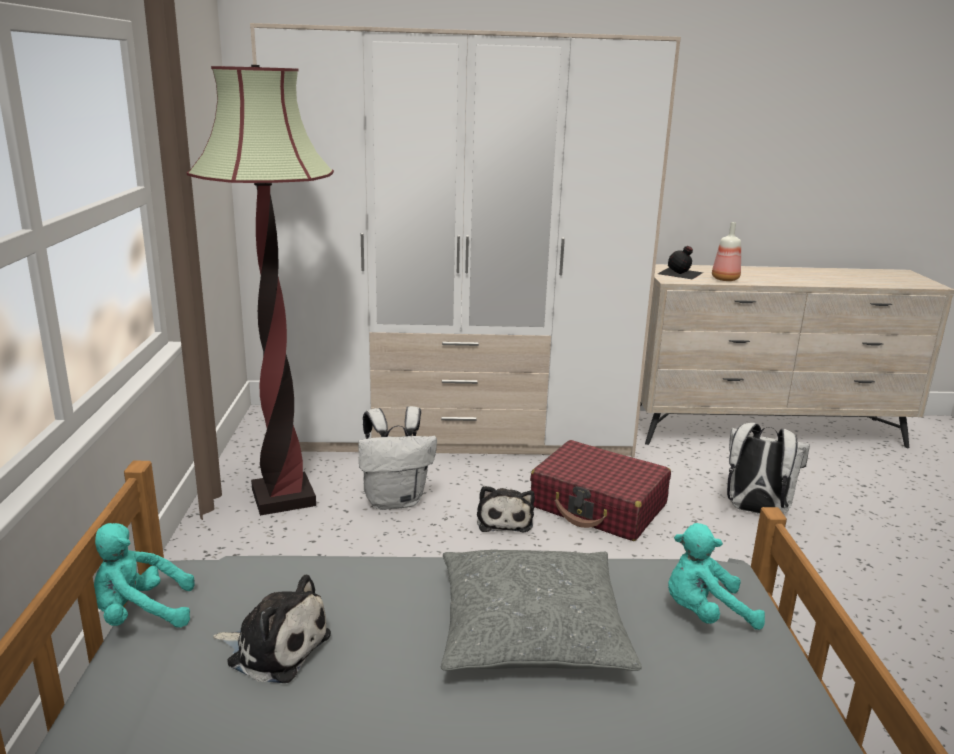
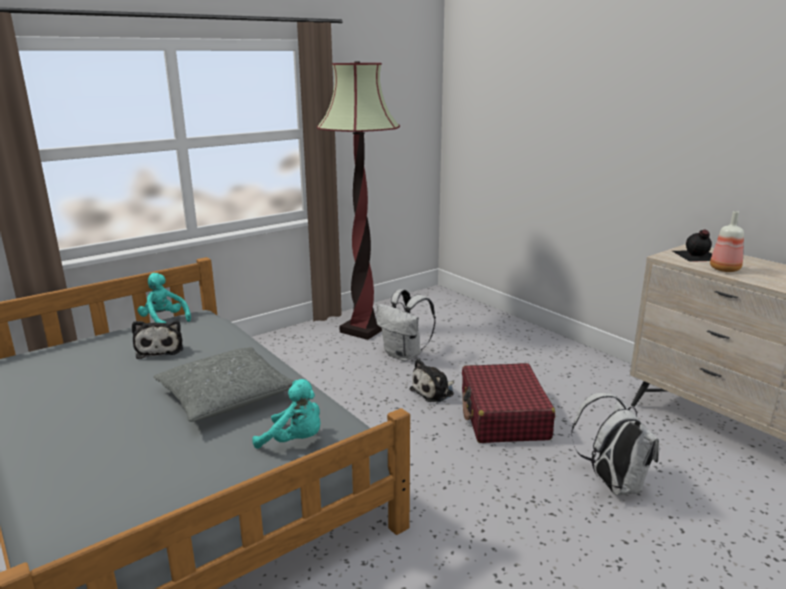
camera: 55 degrees right, 0 degrees up
wardrobe [250,23,681,458] -> none
turquoise plush toy [668,523,765,630] -> turquoise plush toy turned 150 degrees clockwise [252,379,320,449]

